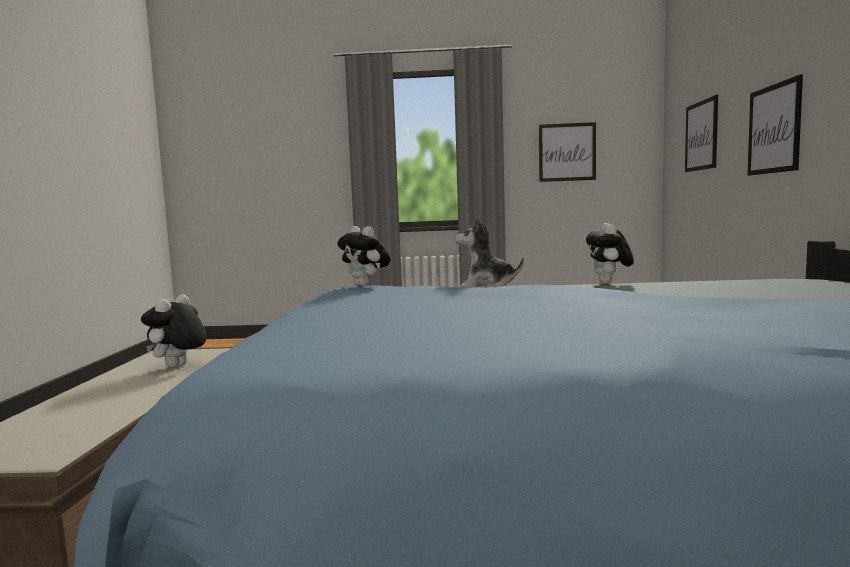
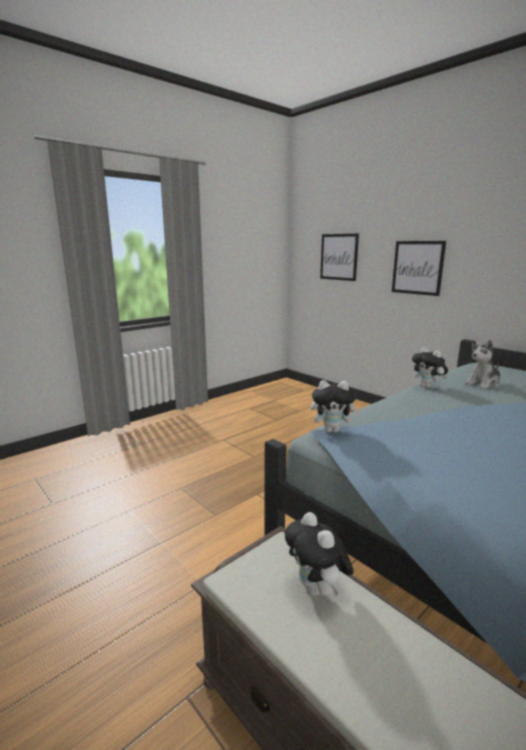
camera: 45 degrees left, 10 degrees up
plush toy [455,216,524,287] -> plush toy moved to [464,340,500,389]
picture [539,122,596,182] -> none

